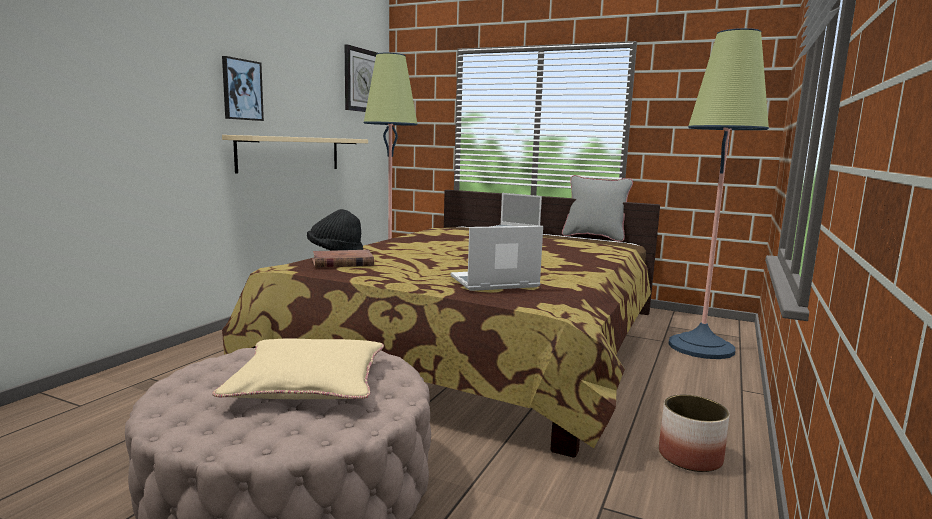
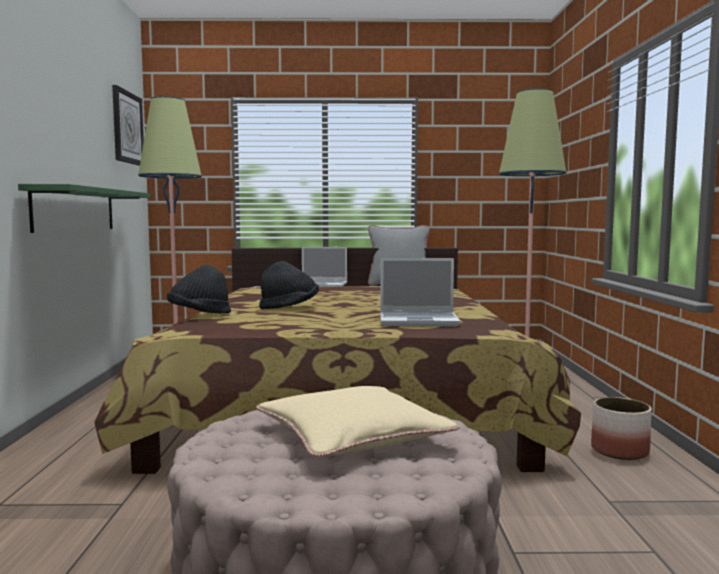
camera: 25 degrees left, 5 degrees down
picture [222,56,264,121] -> none
beige shelf [222,135,368,173] -> green shelf [18,184,151,233]
brown book [312,250,374,268] -> none
laptop [451,226,543,291] -> laptop turned 135 degrees counterclockwise [380,258,461,326]
none -> black hat [259,261,319,309]

